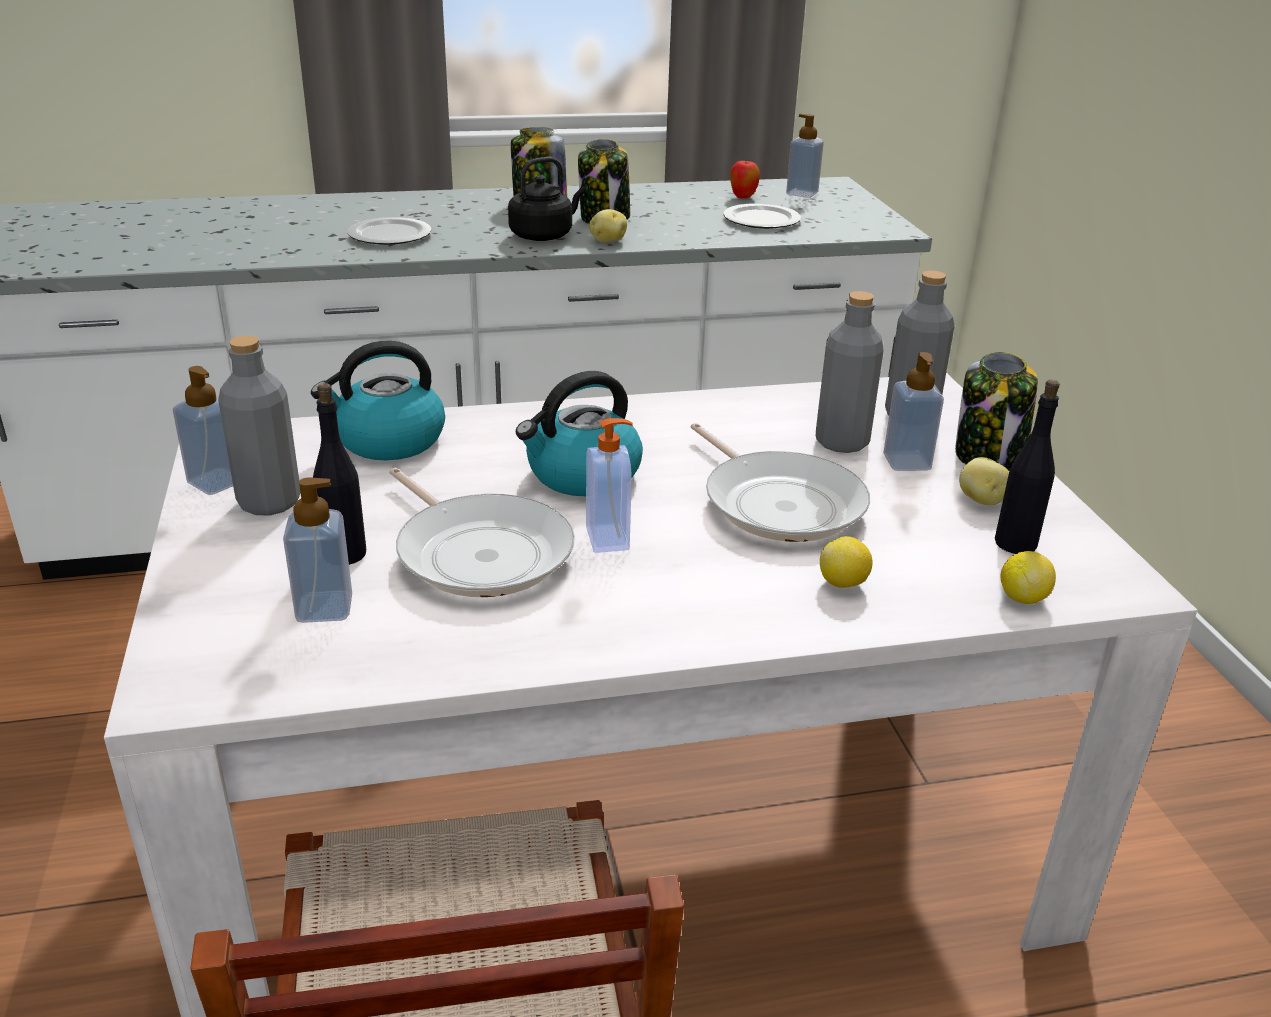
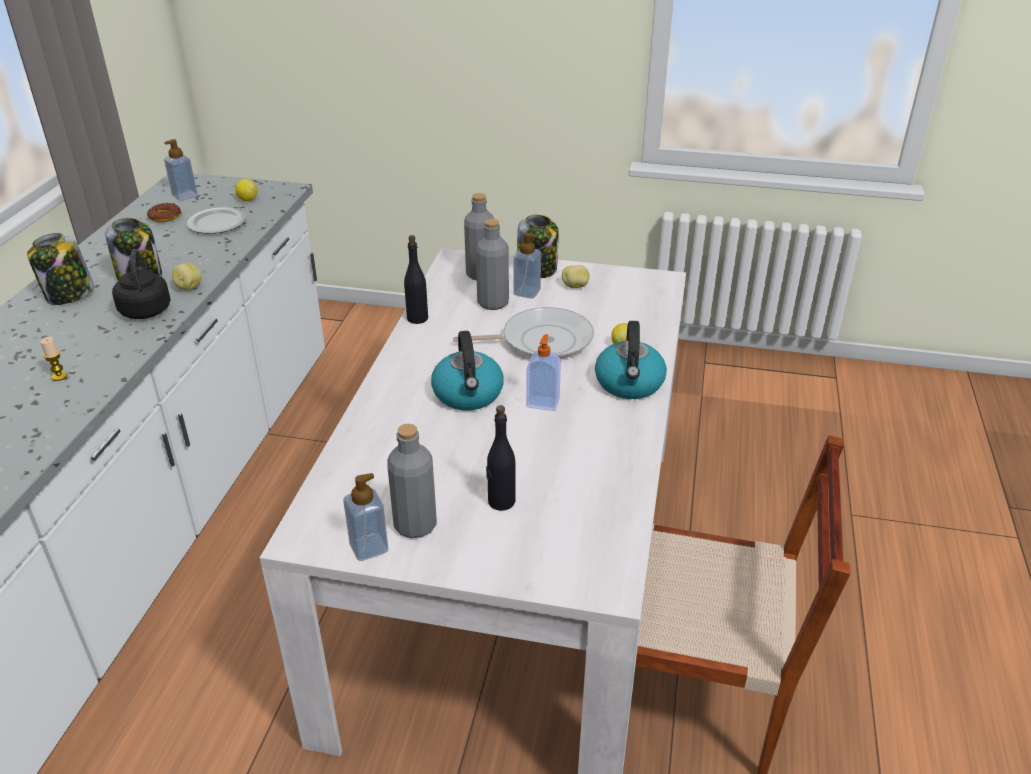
camera: 65 degrees left, 5 degrees up
soap dispenser [283,477,352,623] -> none
kettle [311,341,445,460] -> kettle moved to [595,321,667,399]
plate [347,217,432,245] -> candle [41,337,67,381]
frying pan [389,468,575,597] -> none
apple [730,159,760,198] -> donut [147,203,182,222]
black bottle [995,380,1060,554] -> black bottle moved to [404,235,428,324]
lemon [1000,551,1056,604] -> lemon moved to [235,179,258,201]

